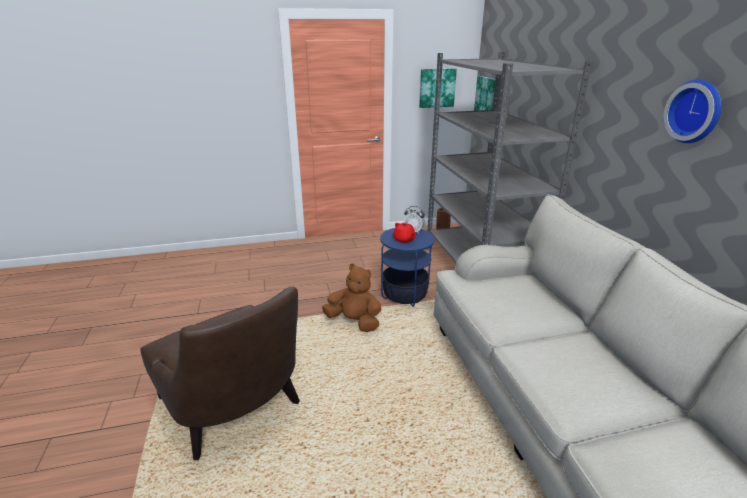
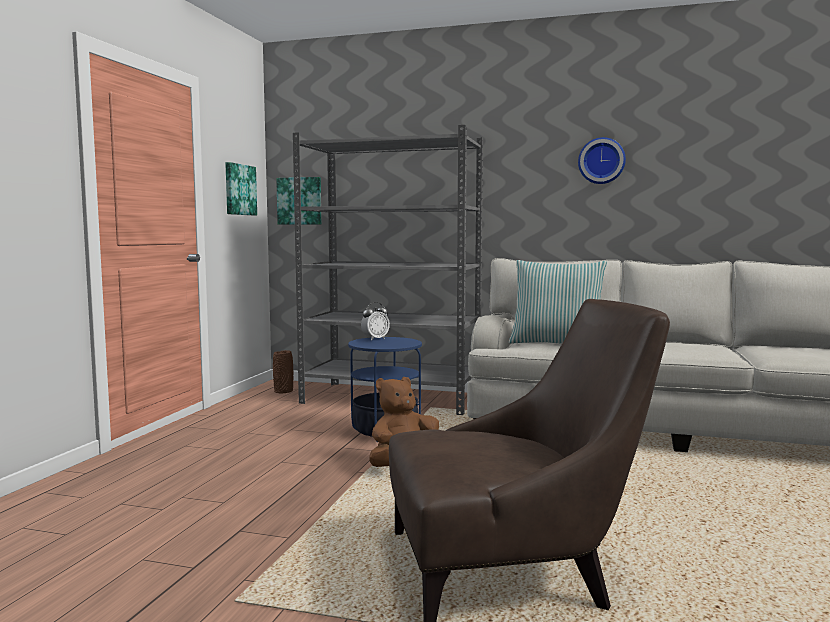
camera: 60 degrees left, 20 degrees down
red teapot [393,223,416,243] -> none
none -> pillow [509,260,607,344]

